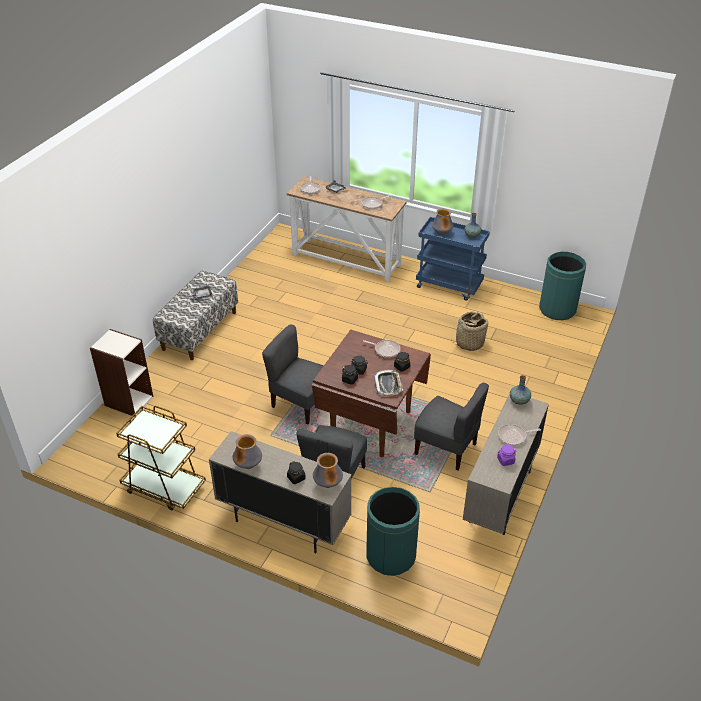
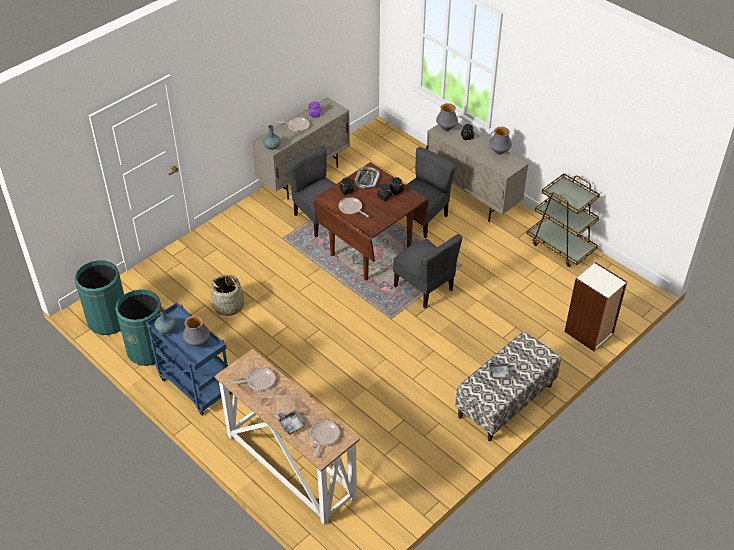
camera: 160 degrees left, 5 degrees up
green trash can [366,487,420,576] -> green trash can moved to [115,289,162,366]

